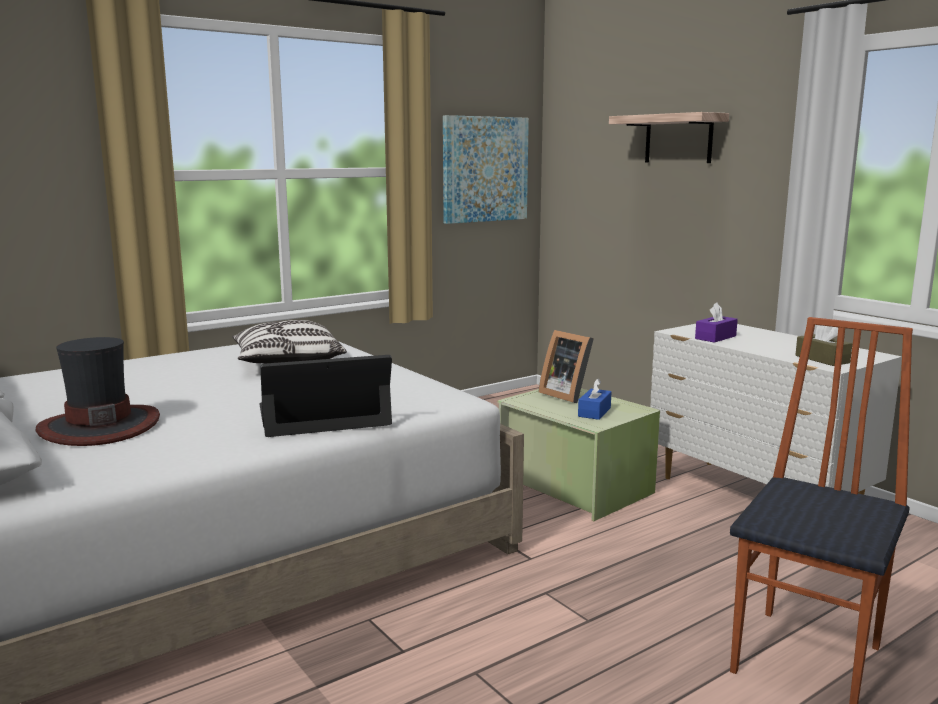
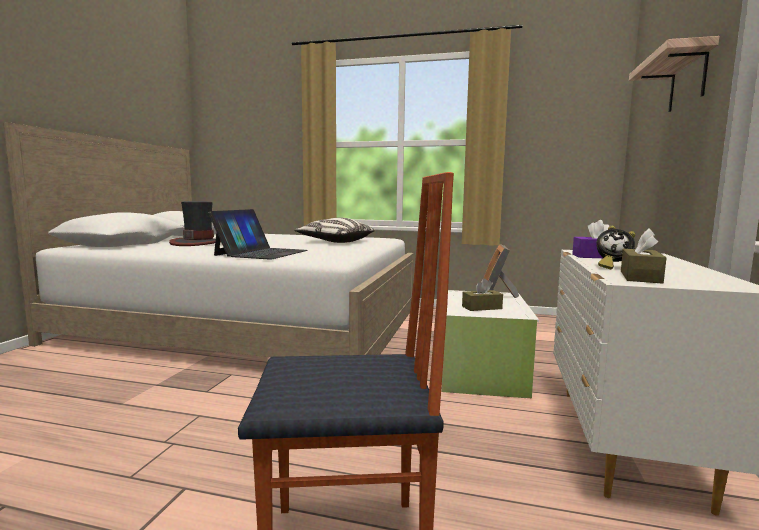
camera: 50 degrees right, 5 degrees down
laptop [259,355,392,437] -> laptop turned 75 degrees clockwise [208,209,308,260]
picture [443,115,529,224] -> none
green storage box [497,388,660,521] -> white storage box [442,290,539,398]
blue tissue box [578,378,611,420] -> brown tissue box [462,278,503,311]
none -> alarm clock [596,226,635,269]

